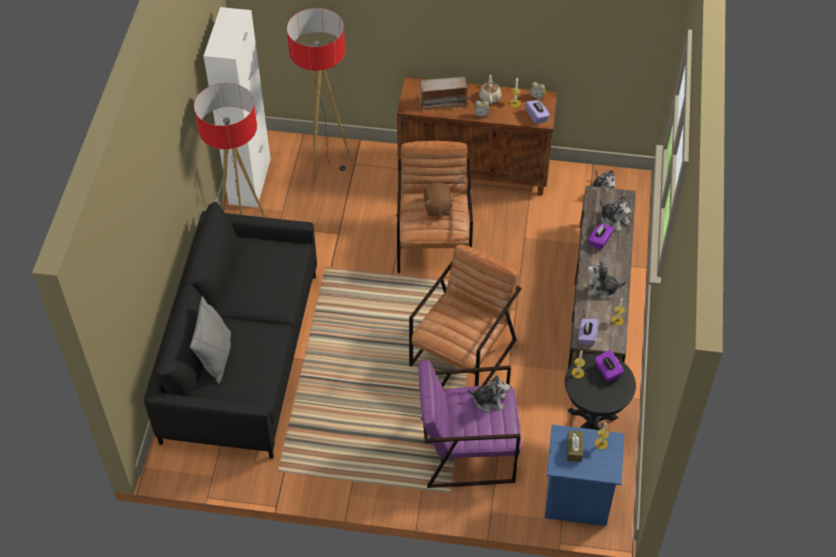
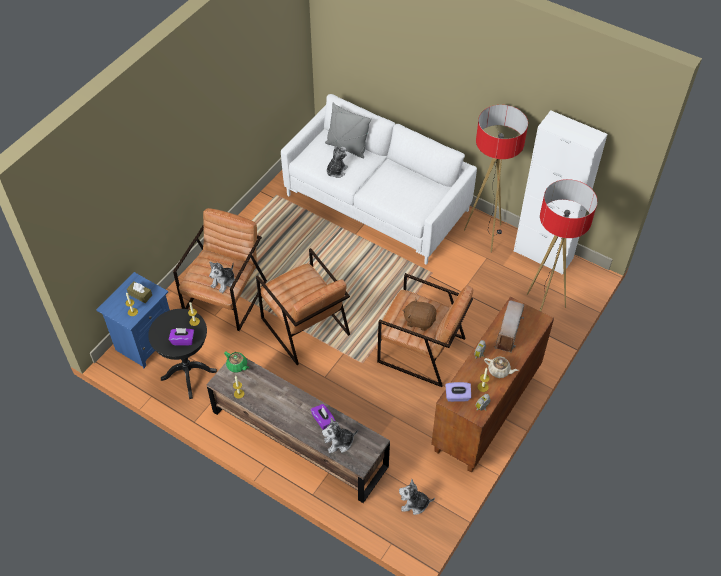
camera: 115 degrees right, 0 degrees up
black sofa [144,202,317,459] -> white sofa [281,94,477,265]
purple armchair [418,360,521,488] -> brown armchair [173,208,267,331]
purple tissue box [578,319,599,346] -> green teapot [224,351,250,373]
plush toy [588,257,626,299] -> plush toy moved to [326,146,348,178]

